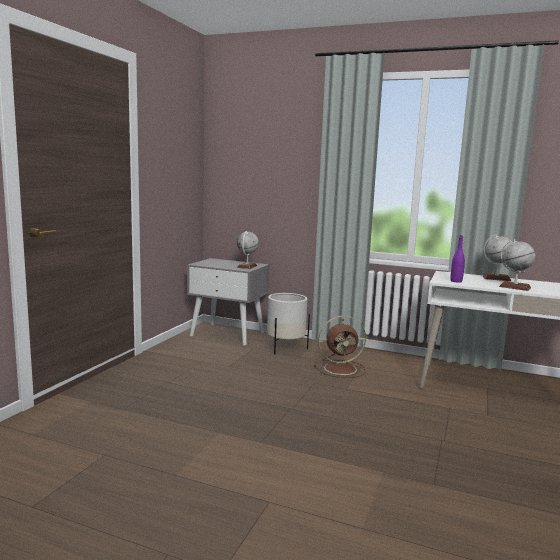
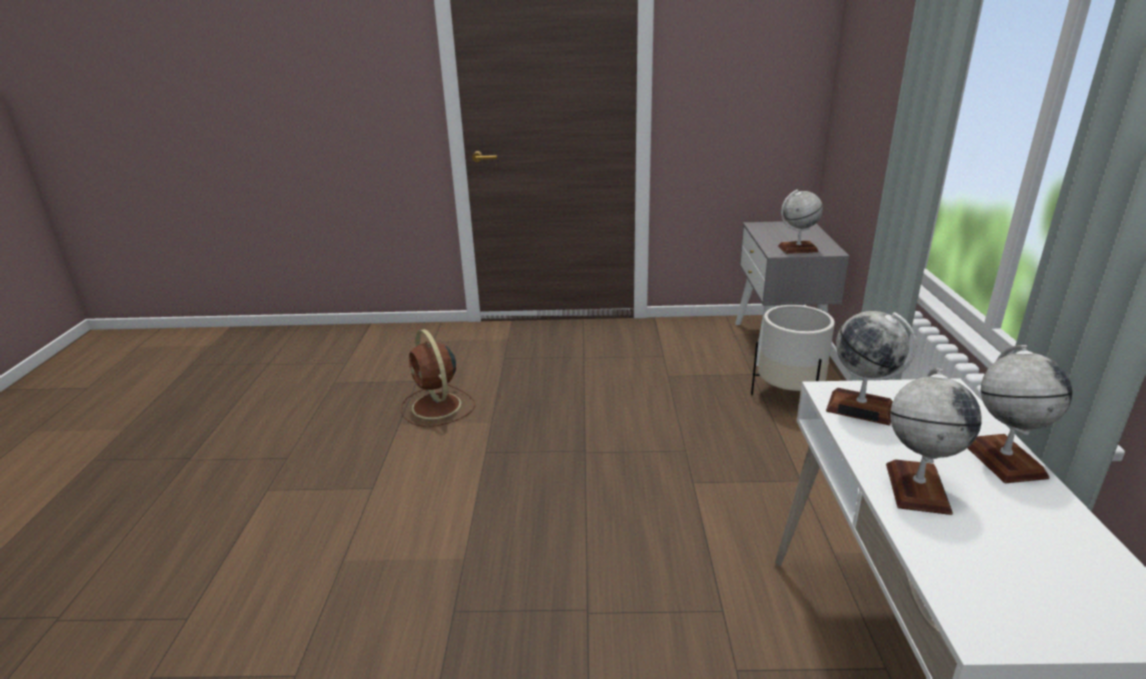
camera: 70 degrees right, 15 degrees up
brown fan [314,315,366,378] -> brown fan moved to [401,329,475,427]
purple bottle [450,235,465,283] -> globe [826,311,916,426]

